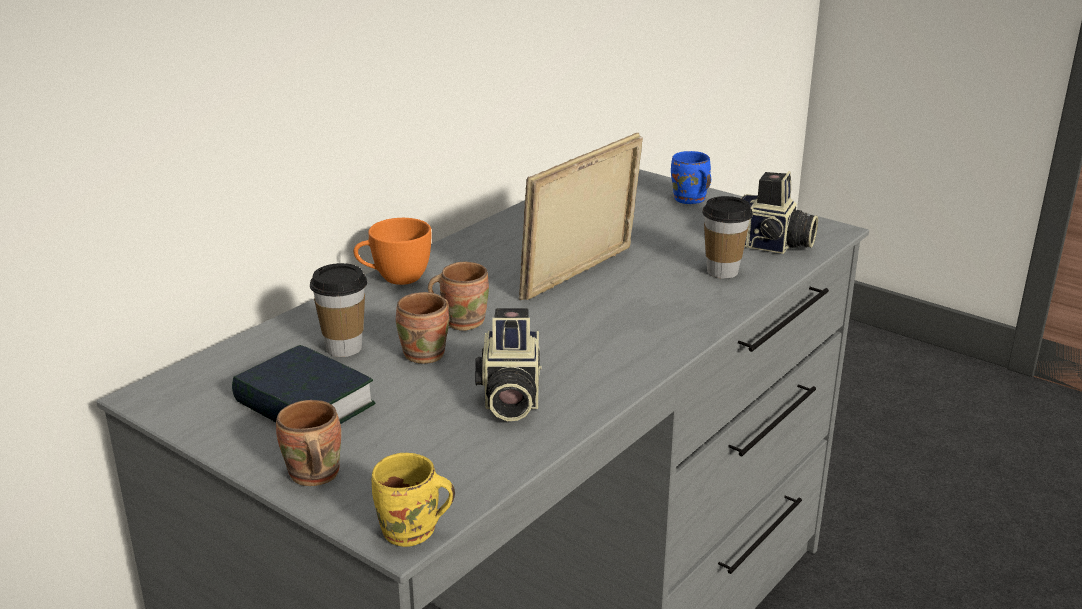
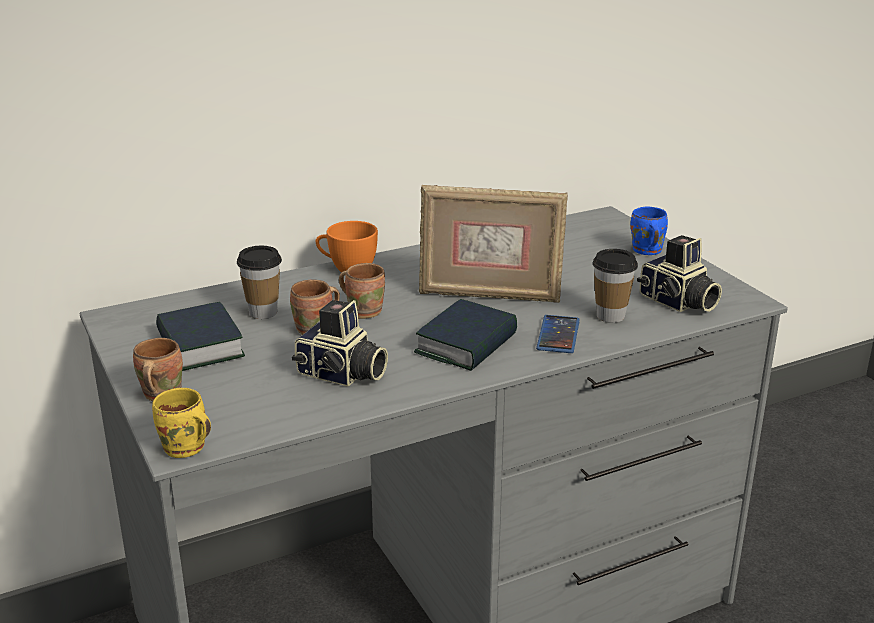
camera: 25 degrees right, 0 degrees up
camera [475,308,542,421] -> camera turned 90 degrees counterclockwise [292,300,388,386]
picture frame [519,133,643,300] -> picture frame turned 150 degrees counterclockwise [419,185,568,303]
none -> book [414,299,517,371]
none -> phone [536,315,580,353]

